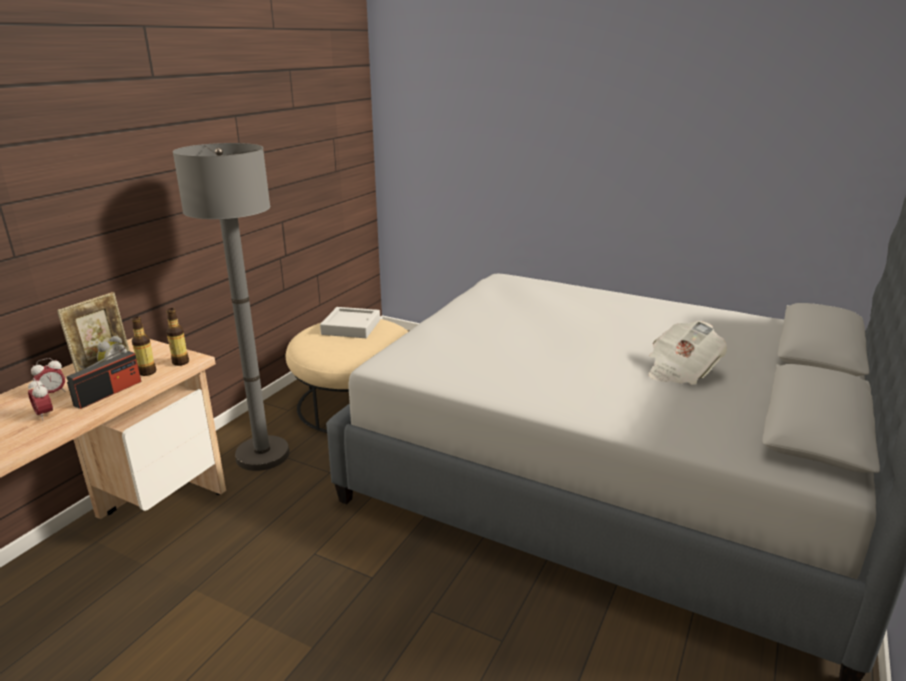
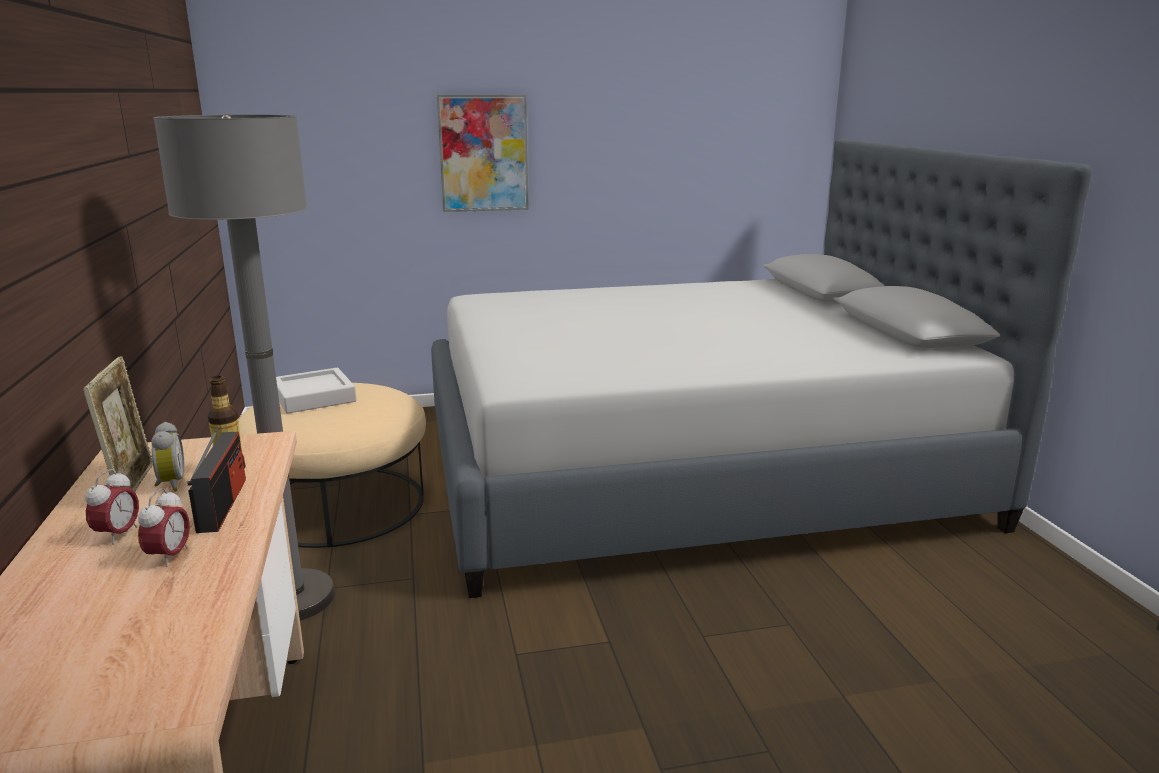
camera: 40 degrees left, 5 degrees down
alarm clock [28,378,53,420] -> alarm clock turned 90 degrees counterclockwise [138,488,190,567]
bottle [166,308,189,366] -> none
newspaper [648,321,727,385] -> none
none -> picture [437,95,529,212]

